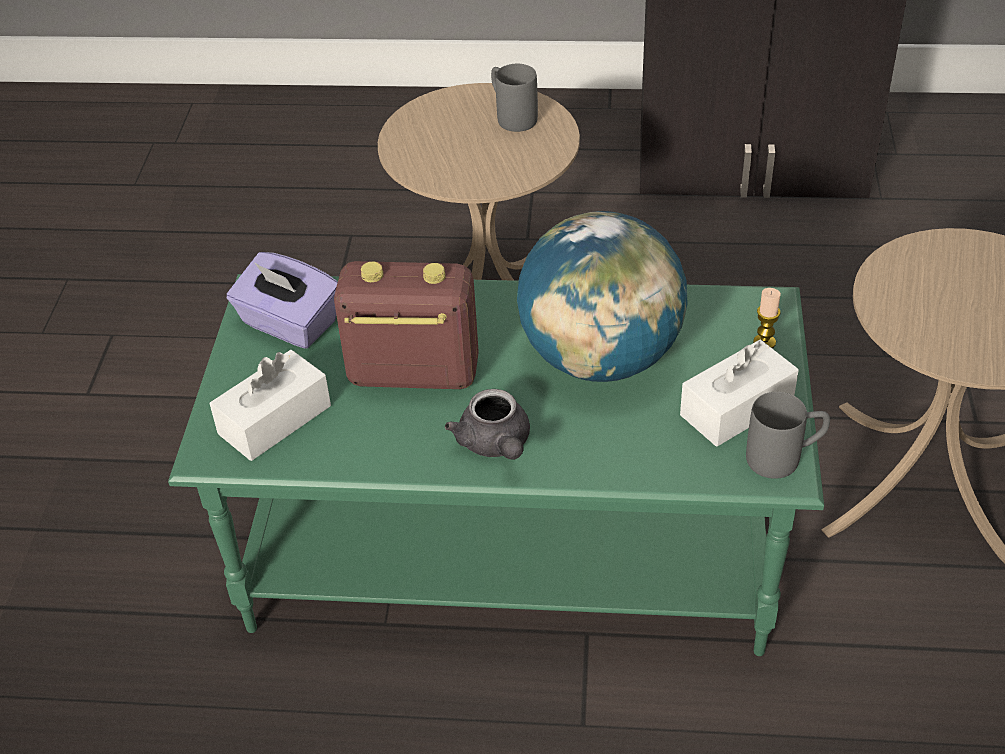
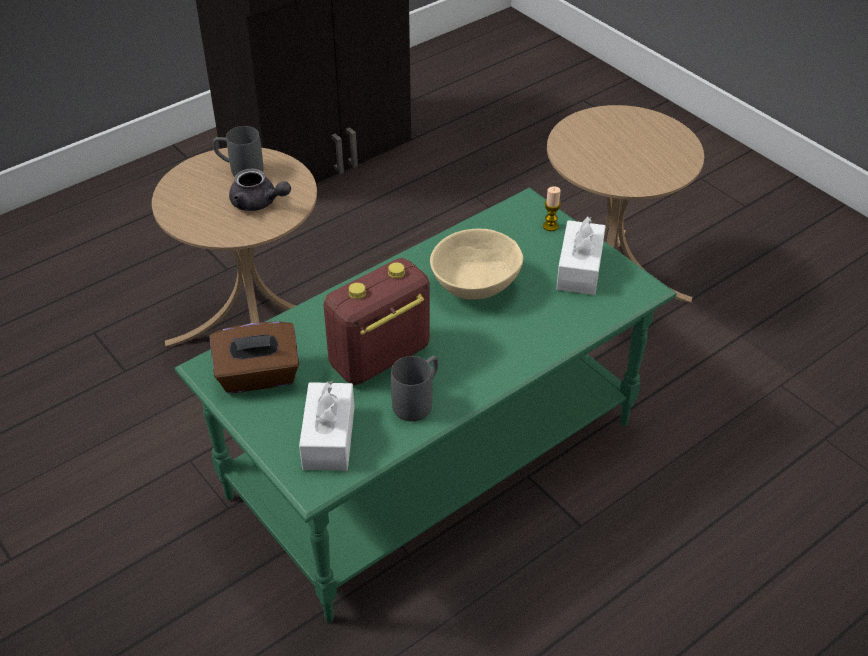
camera: 45 degrees left, 0 degrees up
purple tissue box [227,252,338,349] -> brown tissue box [210,321,299,393]
grey teapot [445,389,530,460] -> grey teapot moved to [229,169,291,211]
globe [517,211,688,382] -> beige bowl [430,229,523,300]
grey mug [746,392,830,479] -> grey mug moved to [391,356,438,422]

